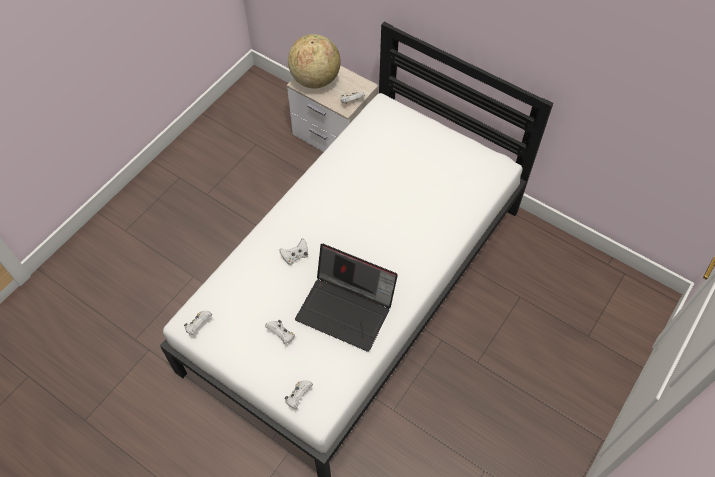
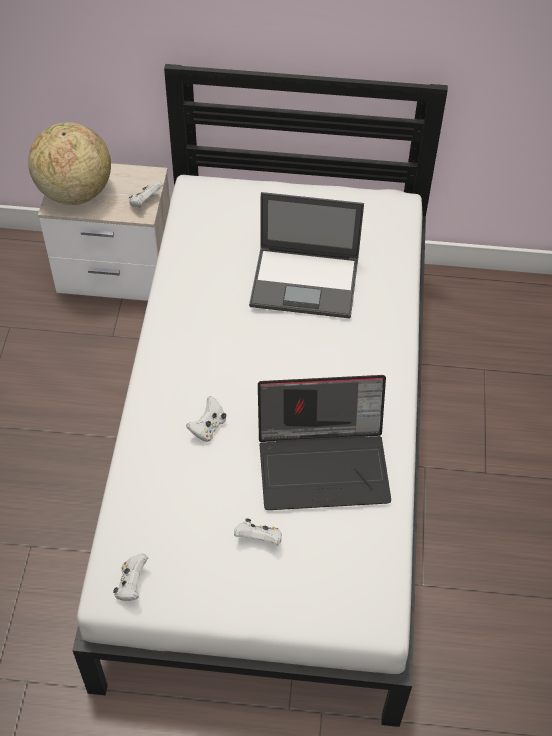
camera: 30 degrees left, 5 degrees down
white game controller [285,380,313,409] -> none
none -> laptop [249,192,364,319]

